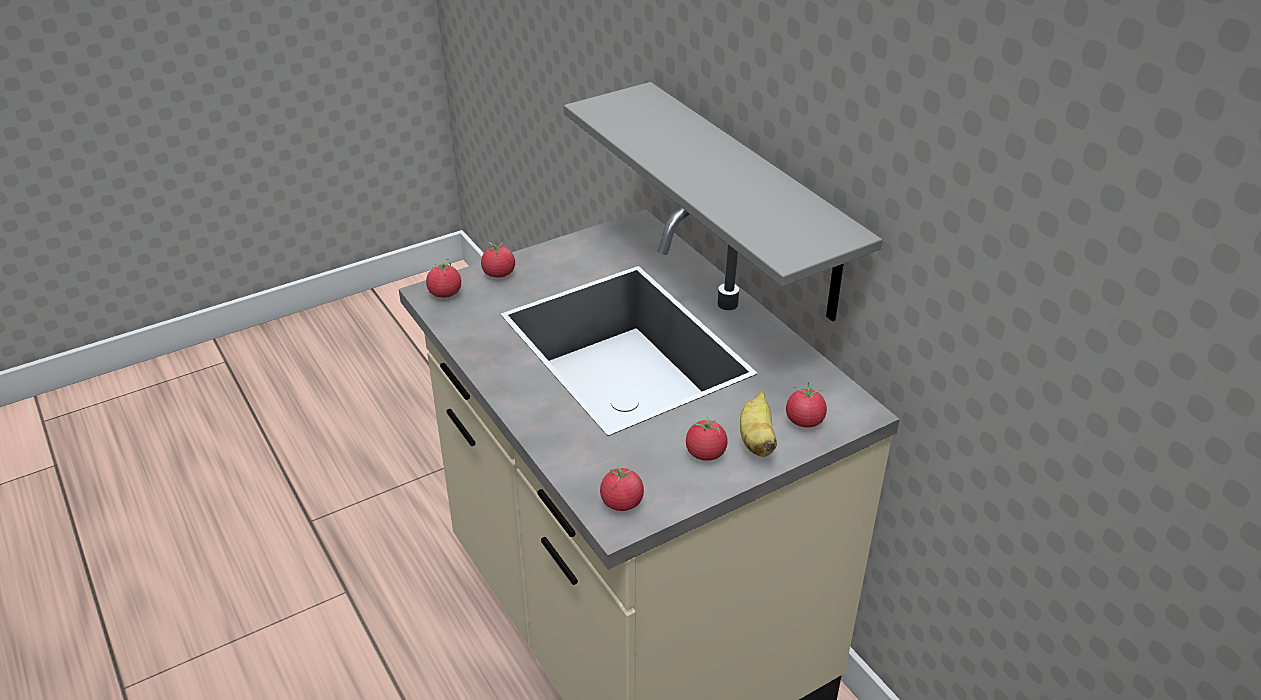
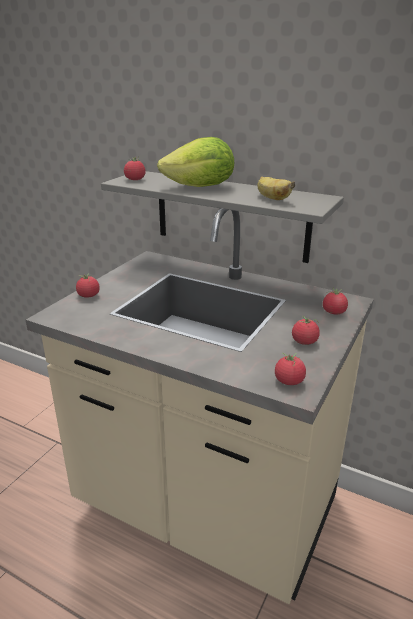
camera: 30 degrees left, 10 degrees down
tomato [426,259,461,298] -> tomato moved to [124,156,146,180]
banana [740,392,777,457] -> banana moved to [257,176,295,200]
none -> lettuce [157,137,234,187]

